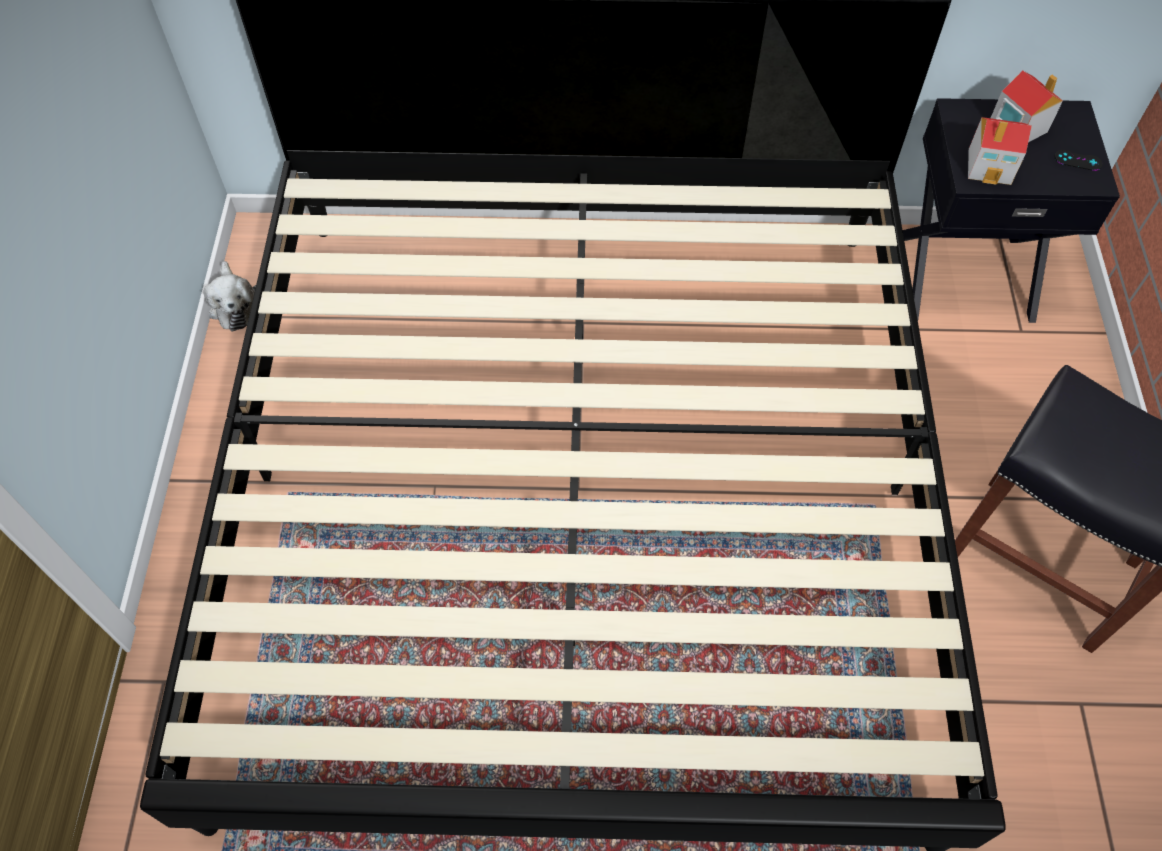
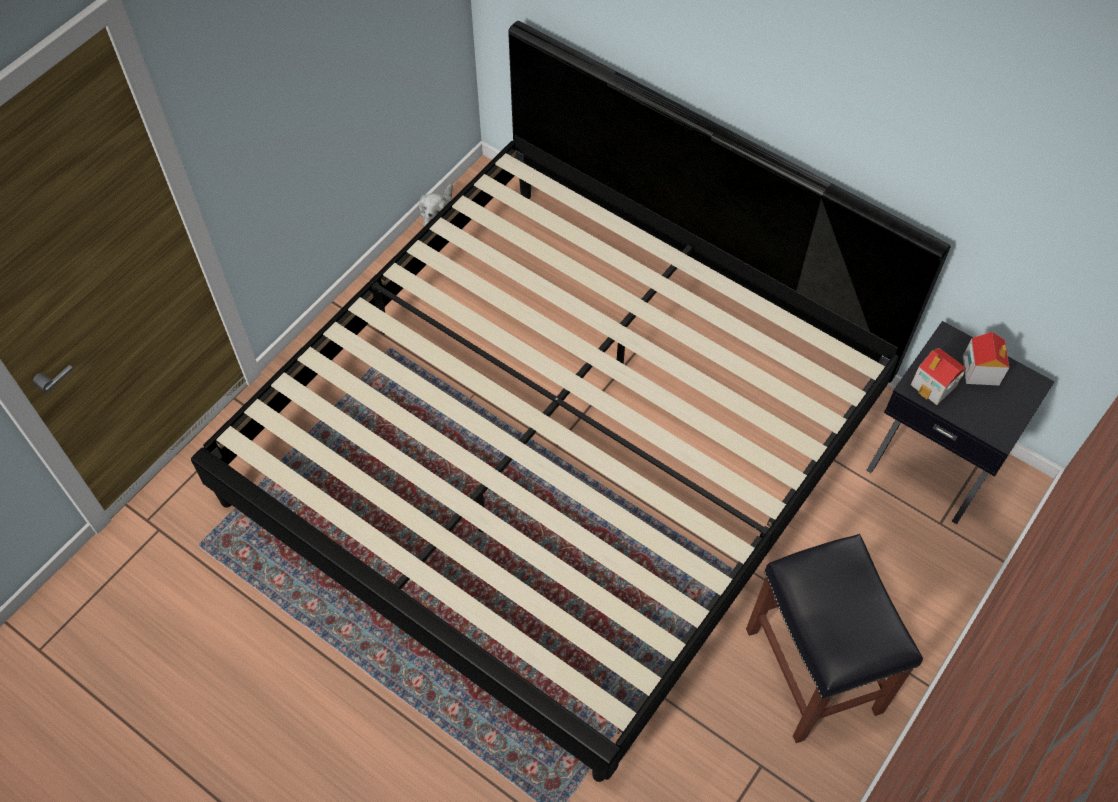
camera: 35 degrees right, 0 degrees up
black game controller [1054,150,1103,171] -> none

